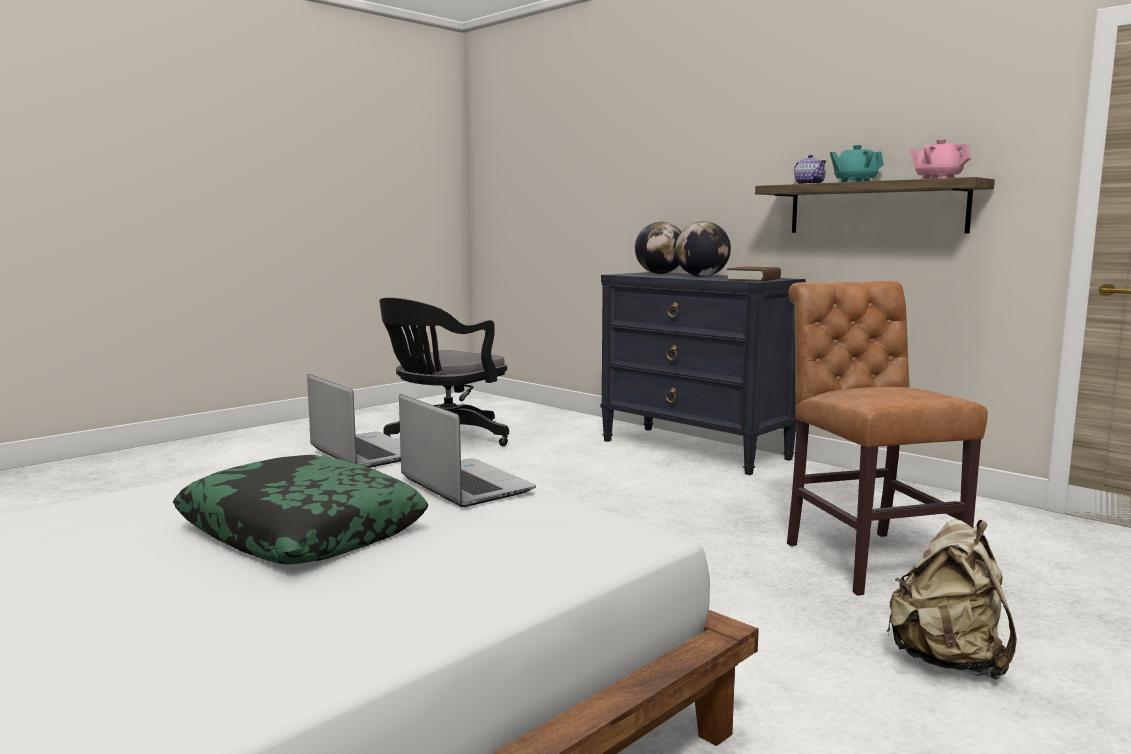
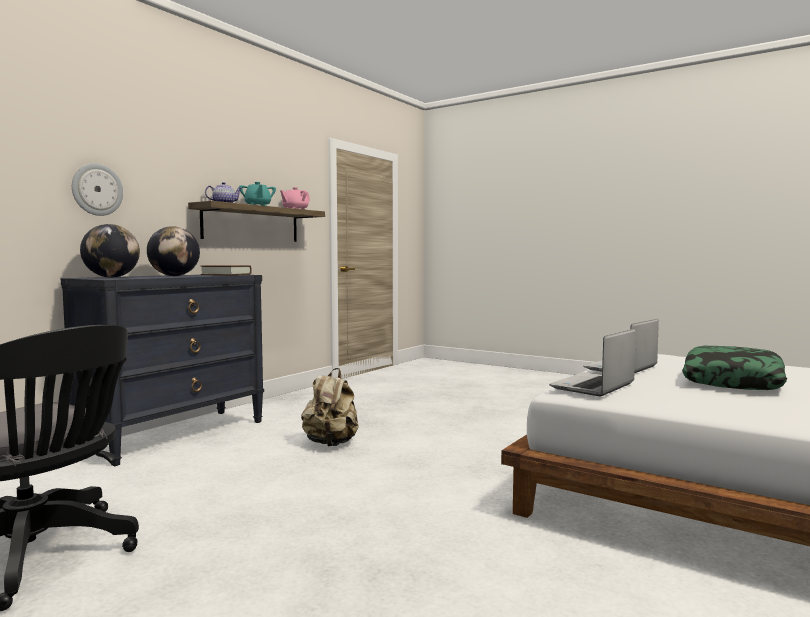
camera: 100 degrees left, 5 degrees down
brown chair [787,281,988,596] -> none
beige backpack [886,519,1017,680] -> beige backpack moved to [301,368,359,446]
none -> wall clock [72,163,123,216]

